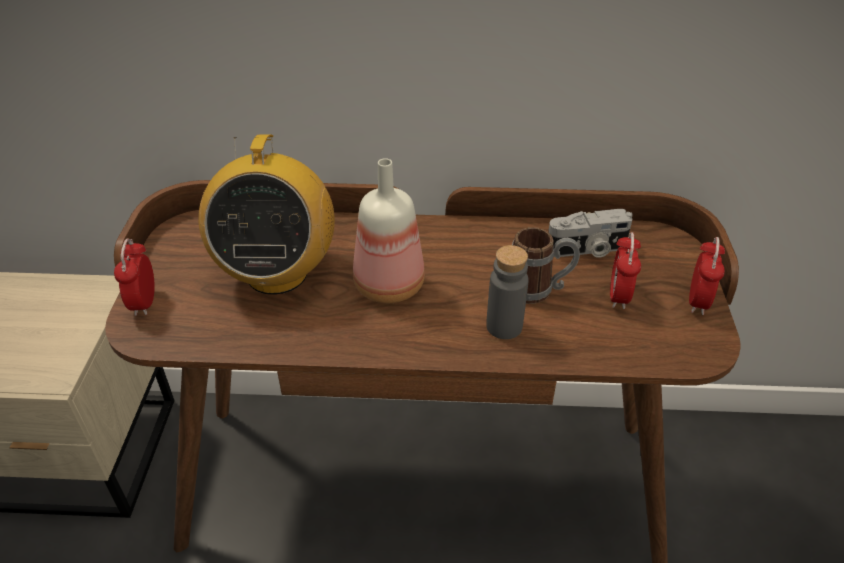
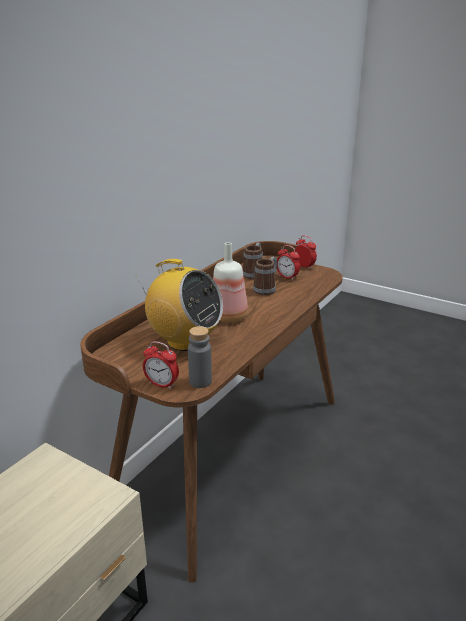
camera: 60 degrees left, 15 degrees down
grey bottle [486,245,529,339] -> grey bottle moved to [188,326,212,388]
camera [548,209,633,258] -> mug [242,243,263,280]

